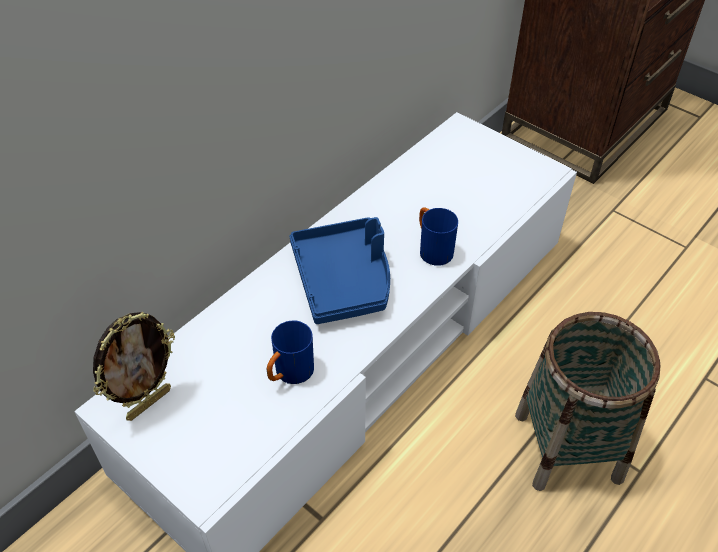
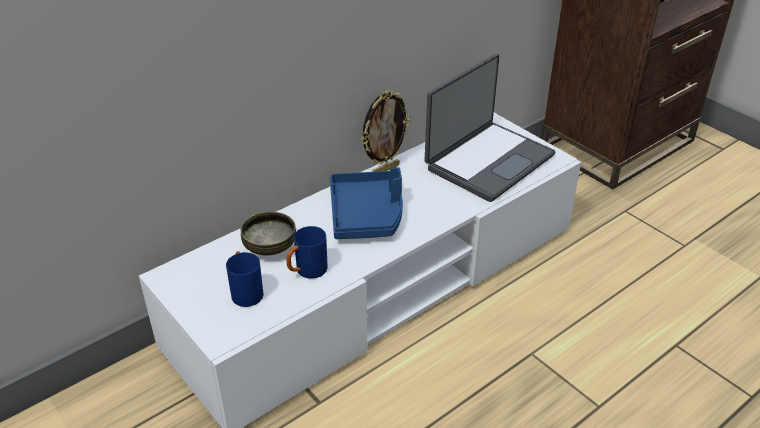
camera: 10 degrees right, 10 degrees down
picture frame [93,312,175,421] -> picture frame moved to [361,90,411,172]
blue mug [419,208,458,266] -> blue mug moved to [226,251,264,307]
basket [515,312,661,491] -> none
none -> bowl [240,212,296,256]
none -> laptop [425,54,555,202]

